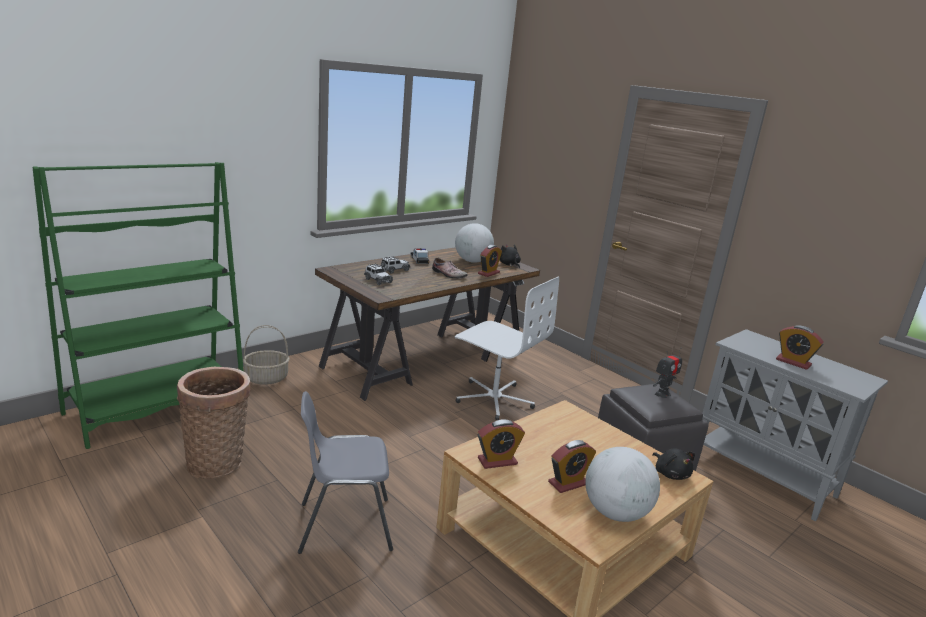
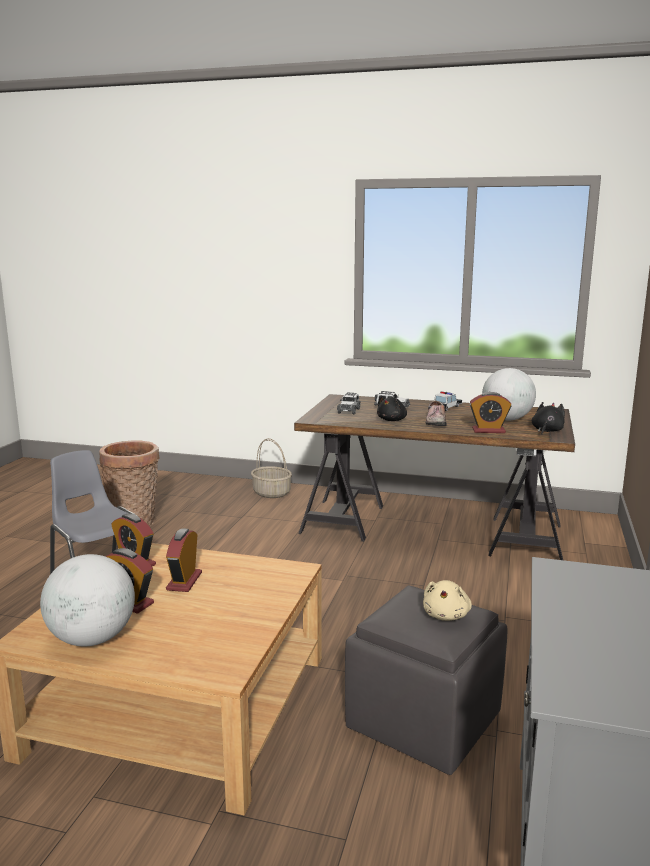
camera: 60 degrees right, 5 degrees down
green bookcase [32,162,244,449] -> none
white office chair [455,277,559,420] -> none
black plush toy [652,448,695,480] -> black plush toy moved to [377,395,407,421]
toy robot [653,347,682,398] -> beige plush toy [423,580,472,621]
alarm clock [776,325,824,370] -> alarm clock moved to [166,528,202,592]

